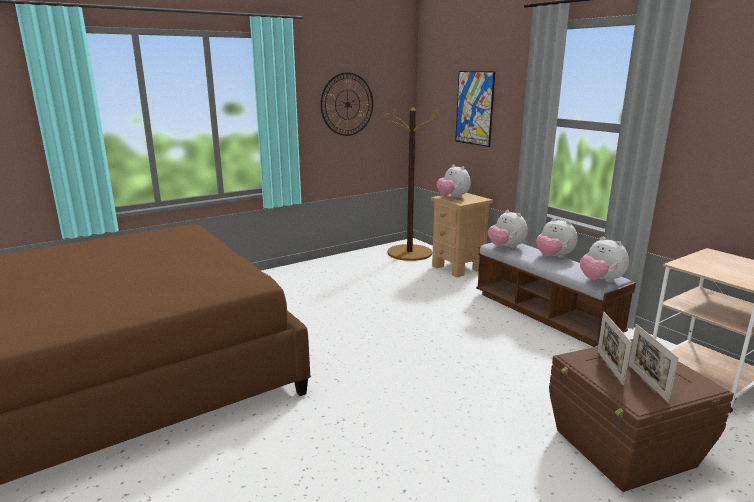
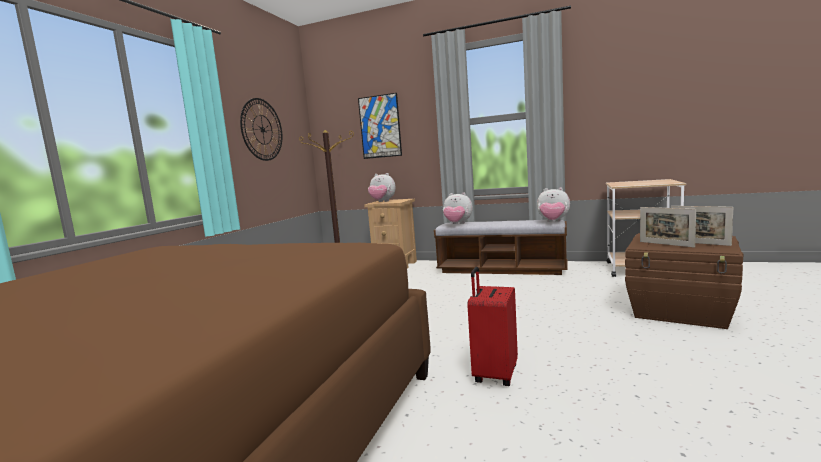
camera: 35 degrees left, 10 degrees down
plush toy [536,218,578,258] -> none
none -> red suitcase [467,267,518,386]

